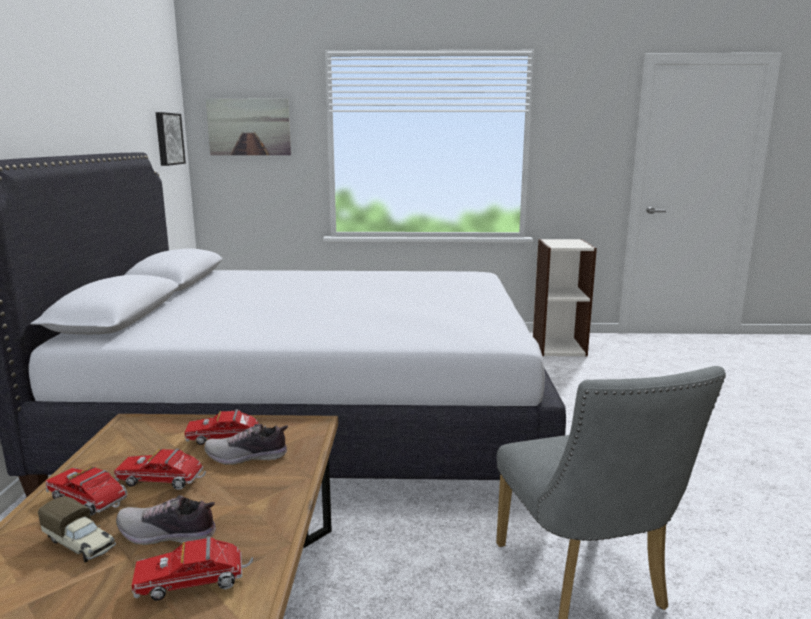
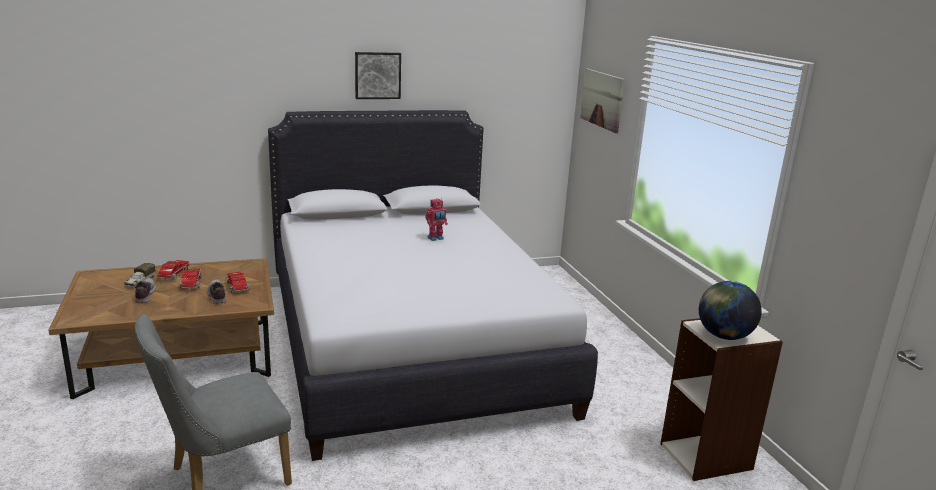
camera: 70 degrees right, 5 degrees up
toy truck [132,536,253,601] -> none
picture [156,112,186,166] -> picture moved to [355,52,401,99]
none -> toy robot [425,198,448,241]
none -> globe [699,281,762,340]

